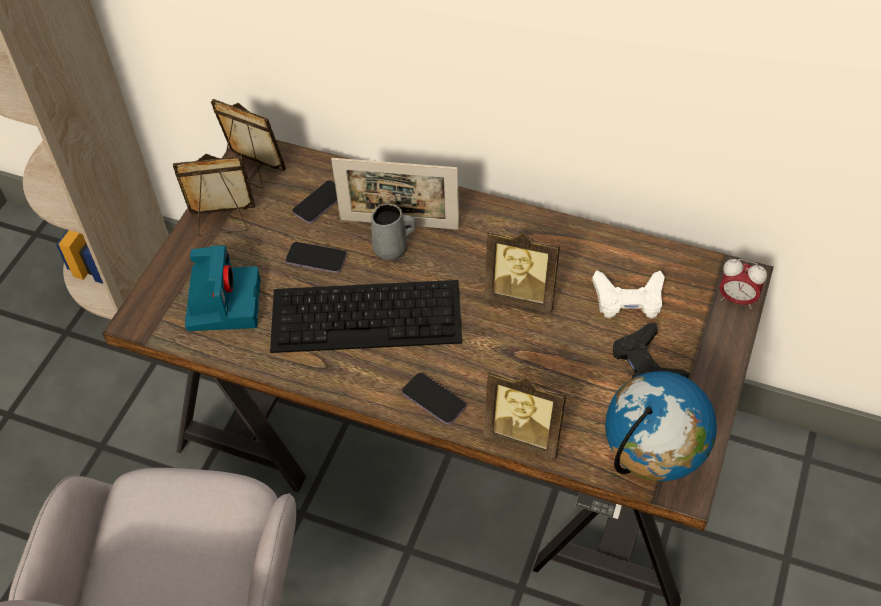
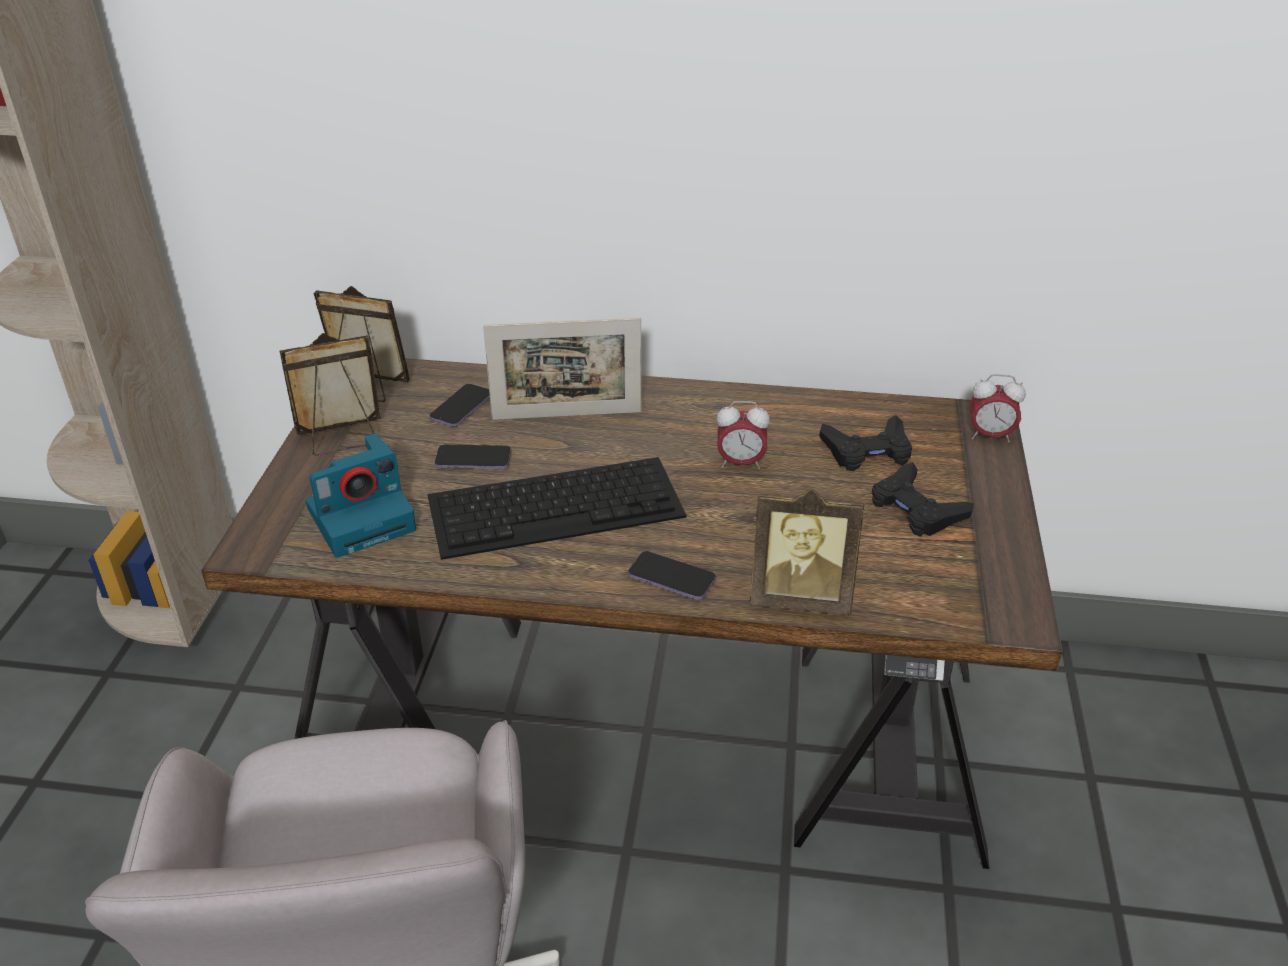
camera: 15 degrees left, 15 degrees down
camera [185,245,261,331] -> camera turned 75 degrees clockwise [305,433,416,558]
grey mug [371,203,416,260] -> none
picture frame [484,231,560,313] -> alarm clock [717,401,770,469]
white game controller [592,270,665,319] -> black game controller [819,415,912,471]
globe [605,371,717,481] -> none

